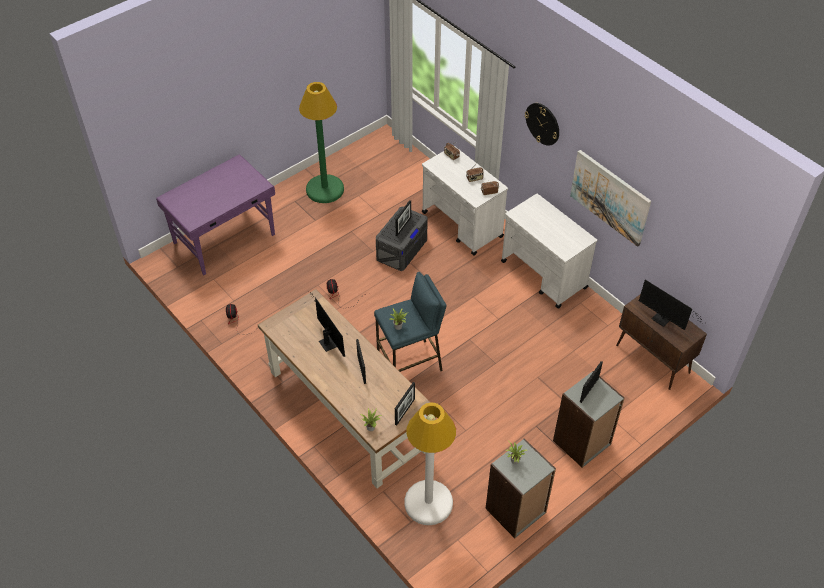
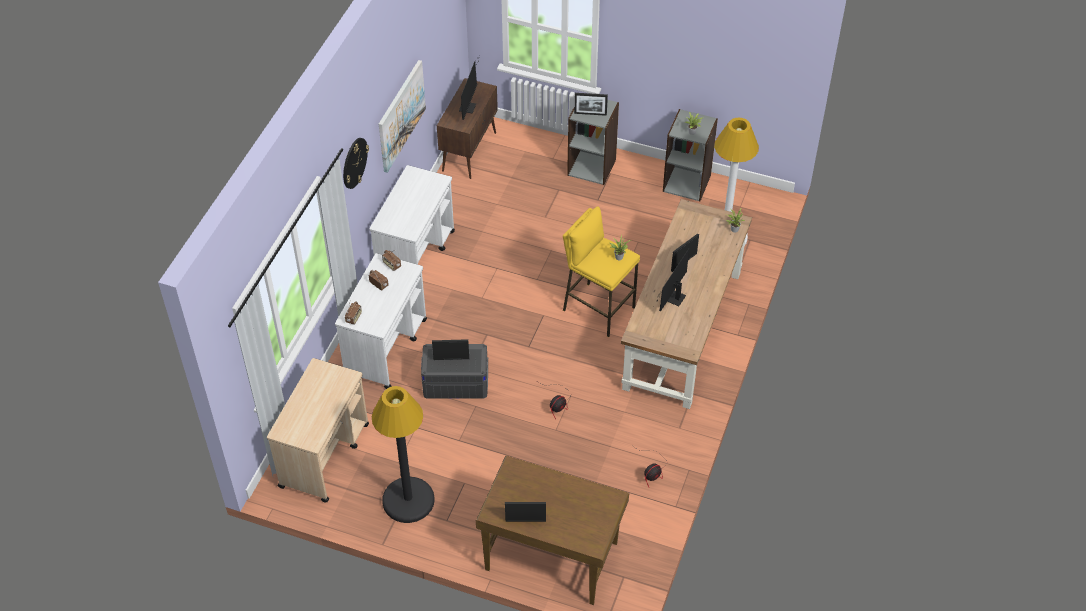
camera: 120 degrees left, 0 degrees up
purple desk [156,154,275,276] -> brown desk [476,456,629,605]
green floor lamp [299,82,344,203] -> black floor lamp [372,386,435,523]
blue stool [374,272,447,372] -> yellow stool [563,206,640,337]
picture frame [395,382,415,425] -> picture frame moved to [505,502,546,522]
none -> beige cart [267,358,369,503]

